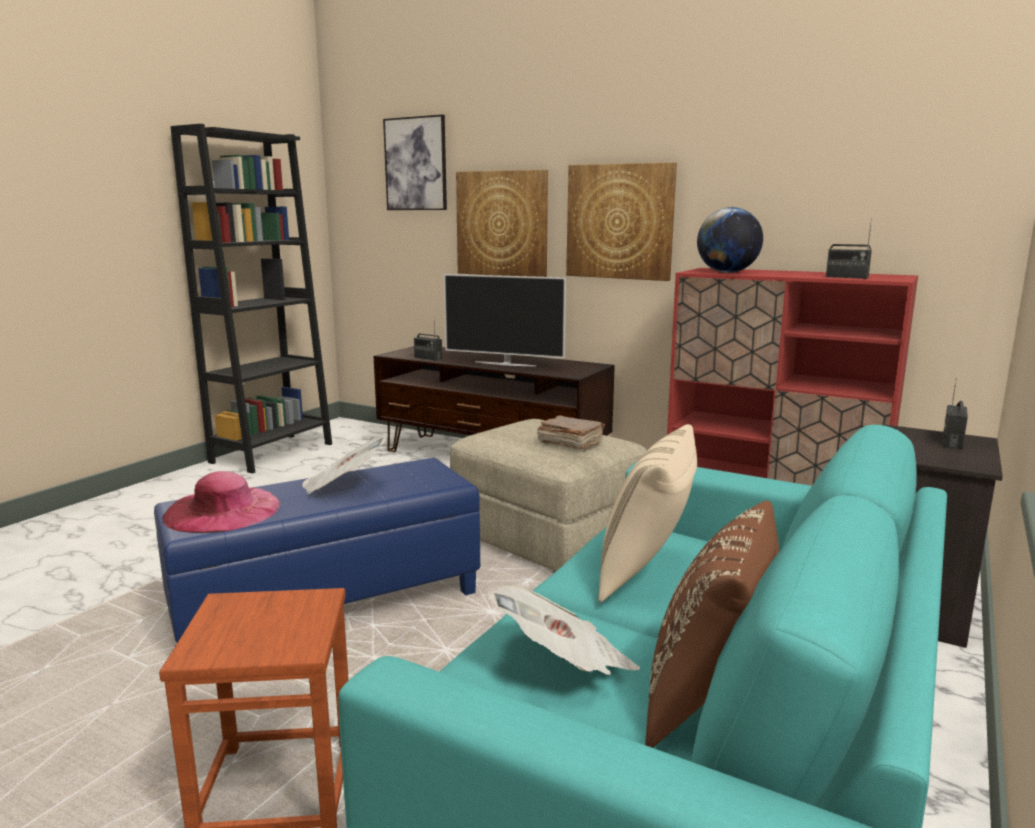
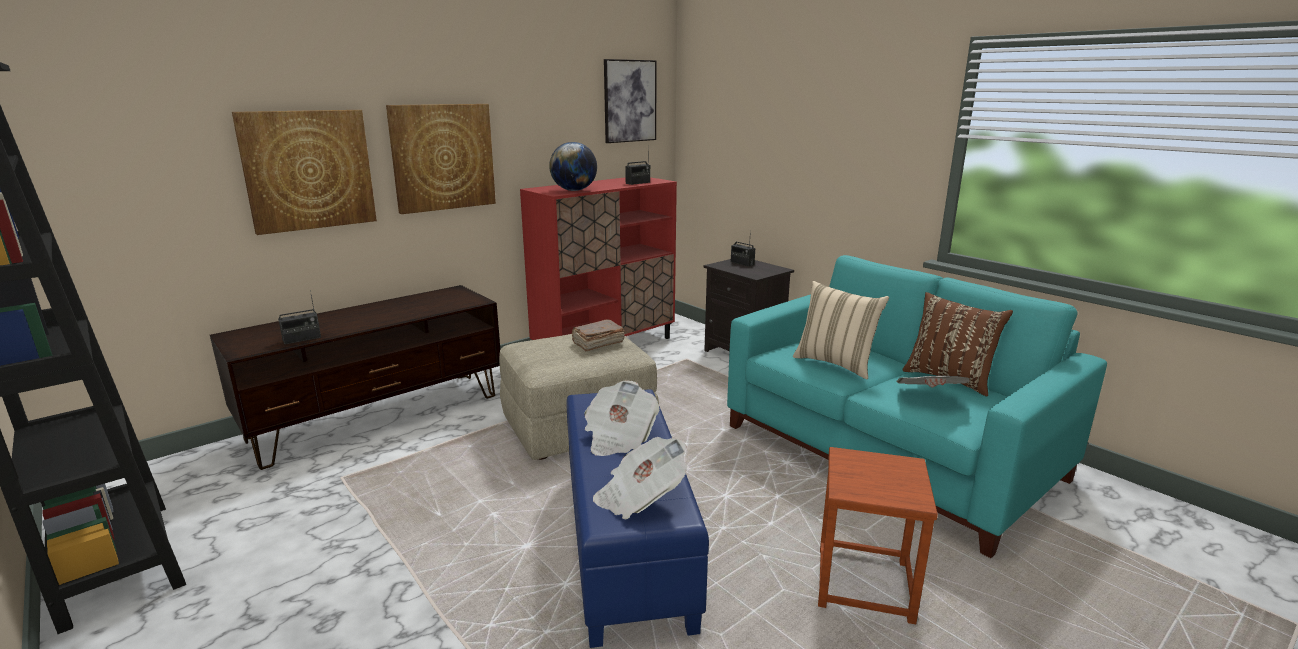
camera: 70 degrees left, 5 degrees up
pink hat [162,471,281,533] -> newspaper [593,437,687,520]
picture [383,115,447,210] -> picture moved to [604,59,657,143]
television [444,274,566,367] -> none

